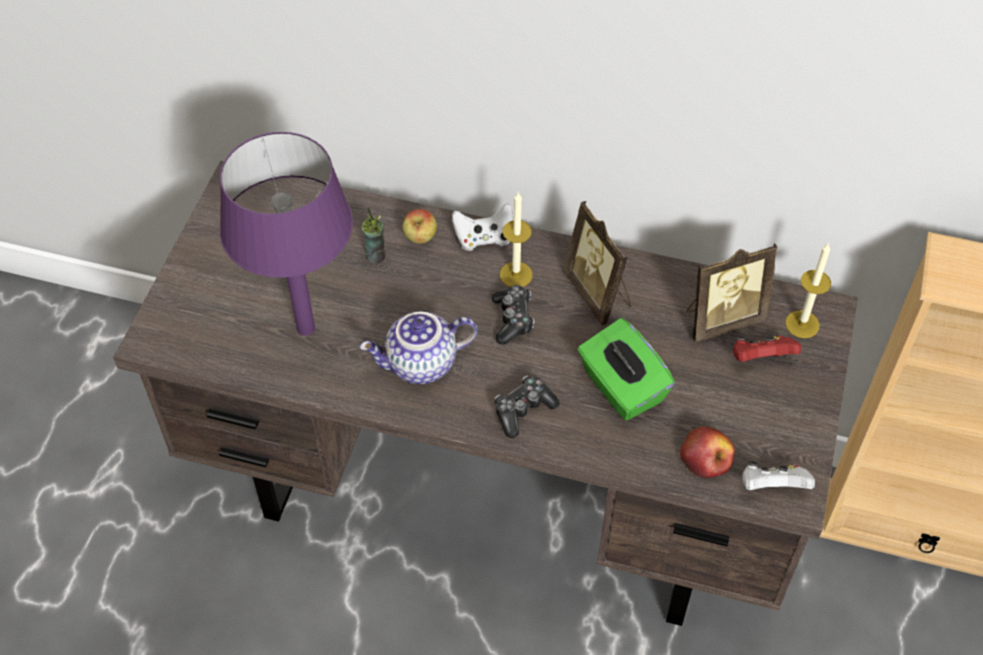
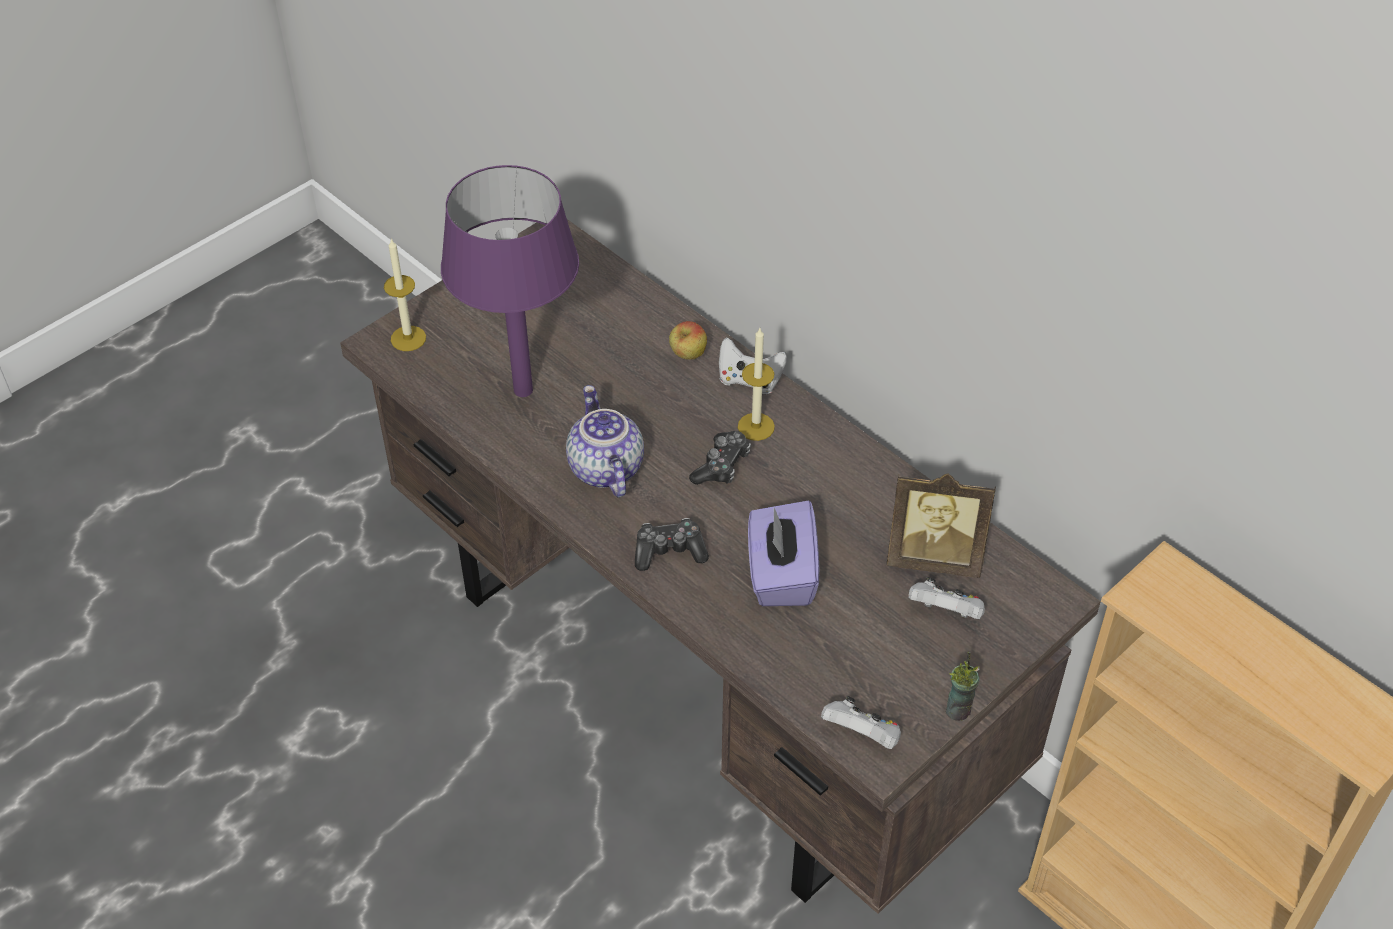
camera: 30 degrees right, 5 degrees down
teapot [359,312,478,384] -> teapot turned 60 degrees clockwise [566,385,644,498]
cup [361,207,386,264] -> cup moved to [946,652,980,721]
picture frame [563,201,631,326] -> none
green tissue box [578,318,675,420] -> purple tissue box [748,501,819,606]
apple [680,427,735,478] -> none
red game controller [733,335,801,362] -> white game controller [908,577,985,619]
candle [785,242,831,338] -> candle moved to [384,238,426,351]

